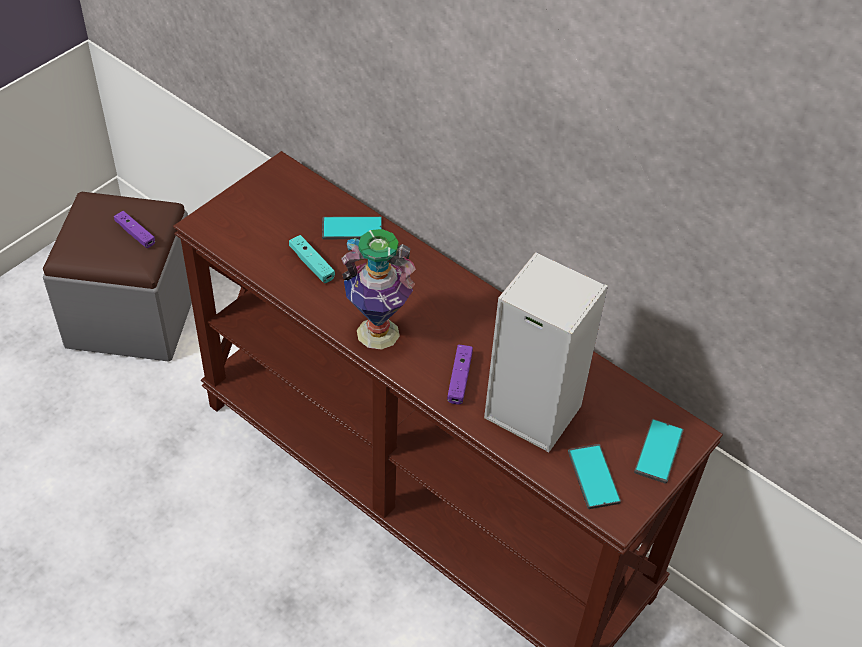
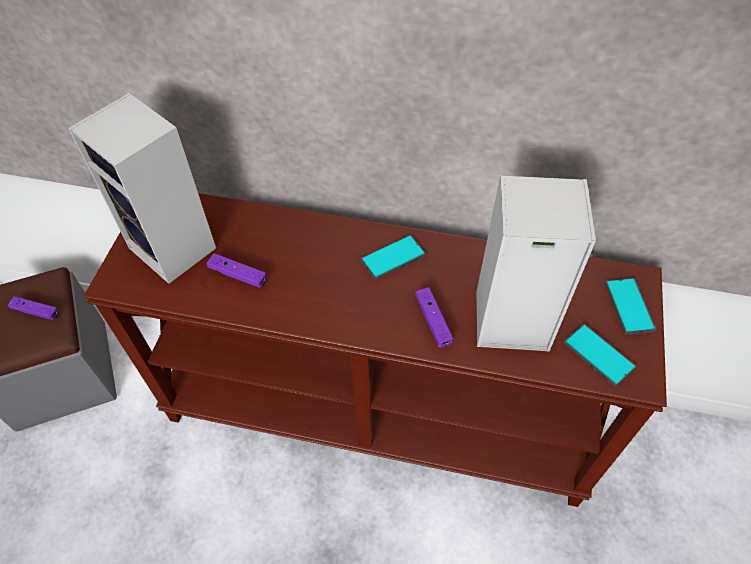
camera: 25 degrees left, 5 degrees up
turquoise game controller [289,235,335,283] -> purple game controller [207,253,267,288]
phone [322,216,382,239] -> phone moved to [360,235,425,280]
vase [341,229,416,350] -> none
none -> speaker [68,93,216,284]

